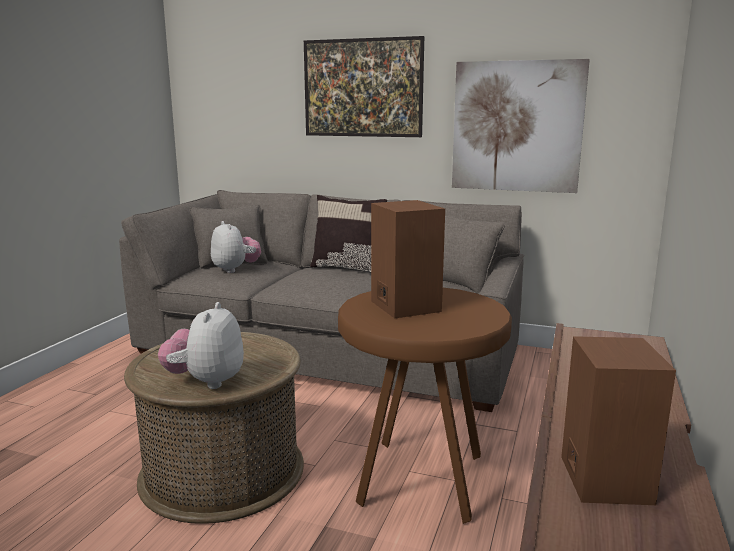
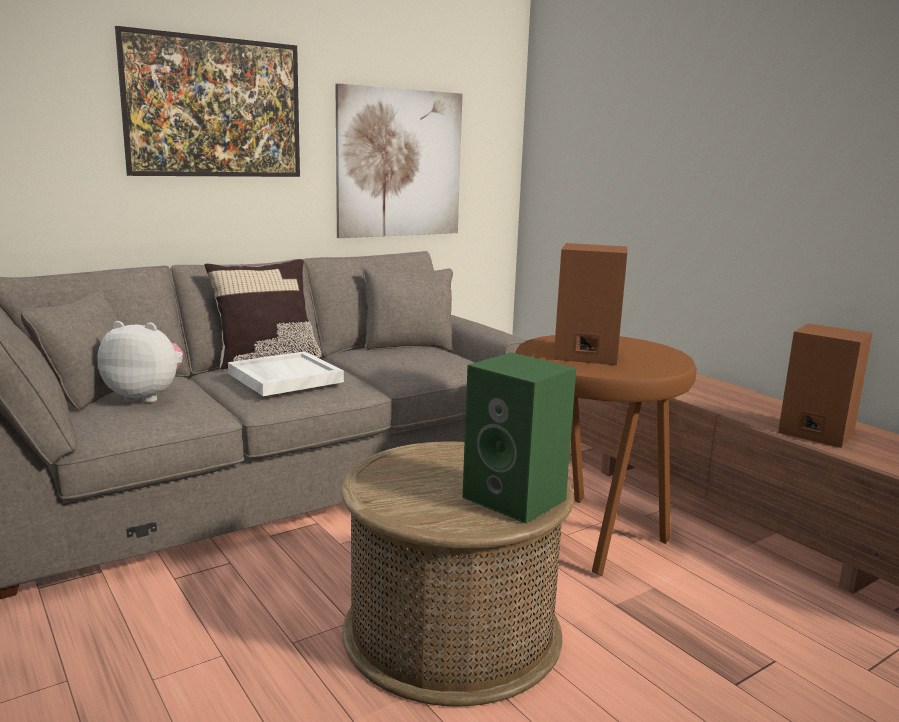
camera: 55 degrees left, 0 degrees up
plush toy [158,302,244,389] -> green speaker [462,352,576,524]
none -> white tray [228,351,344,396]

